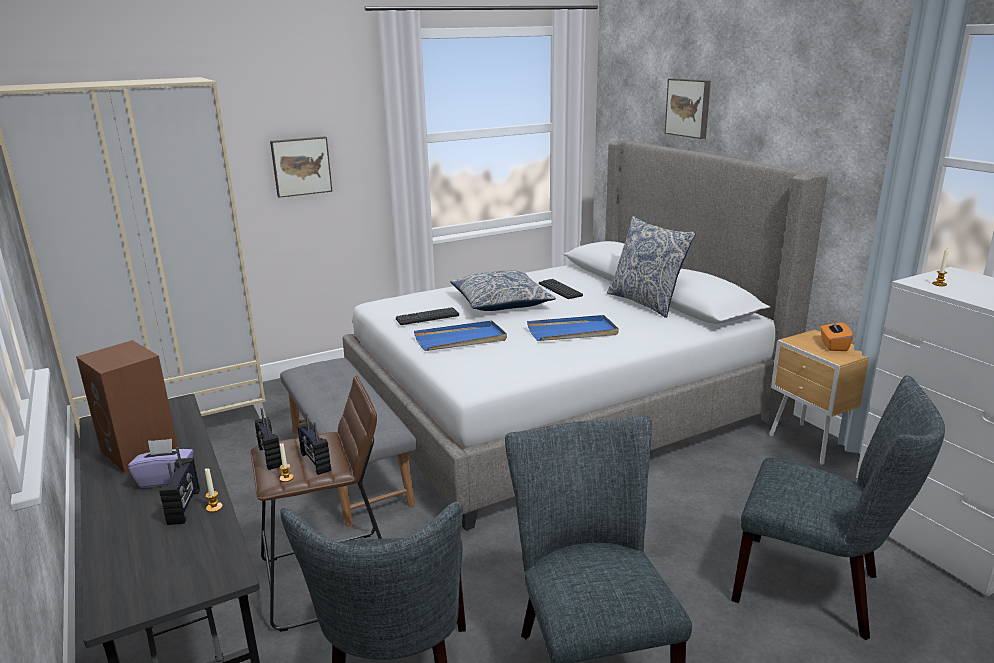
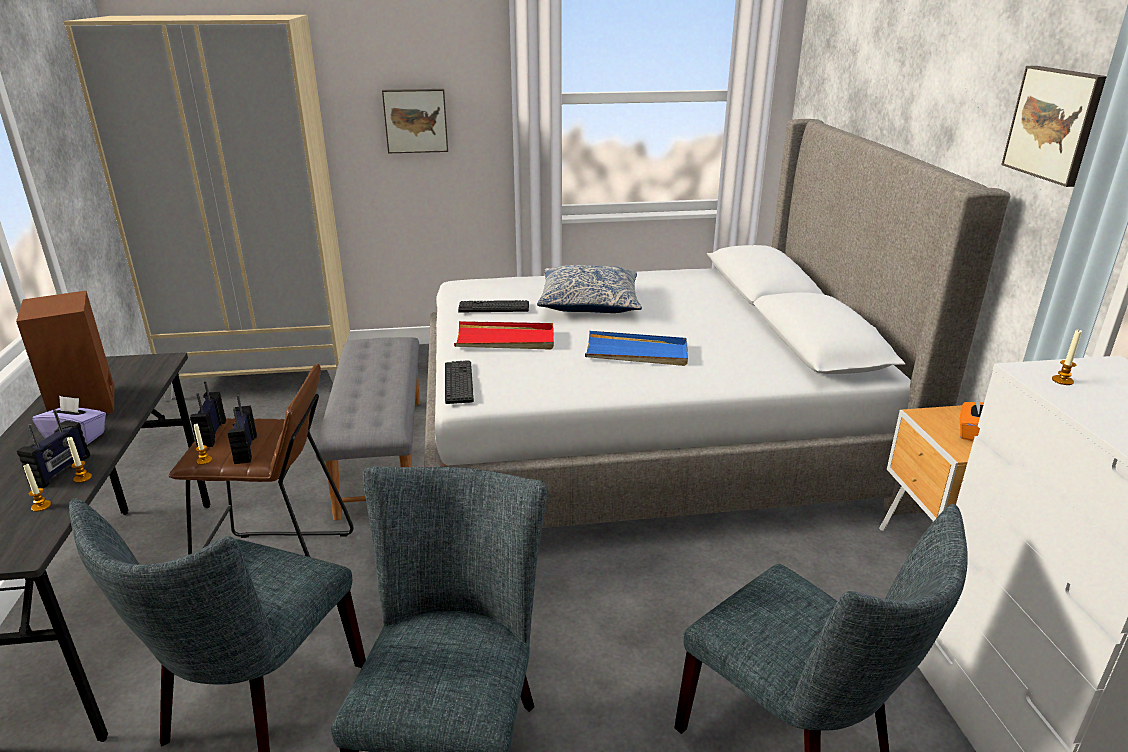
camera: 20 degrees right, 5 degrees up
blue tray [414,320,507,351] -> red tray [454,321,554,350]
keyboard [539,279,583,299] -> keyboard moved to [445,360,474,404]
pillow [607,216,696,318] -> none
picture [665,79,711,139] -> picture moved to [1001,66,1107,187]
none -> candle [23,463,51,512]

